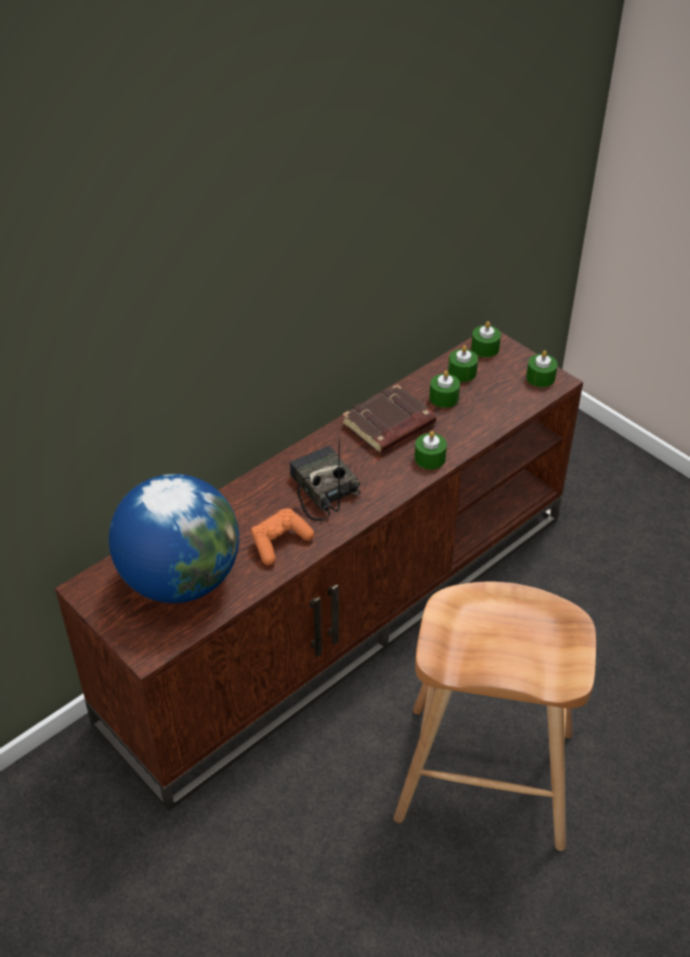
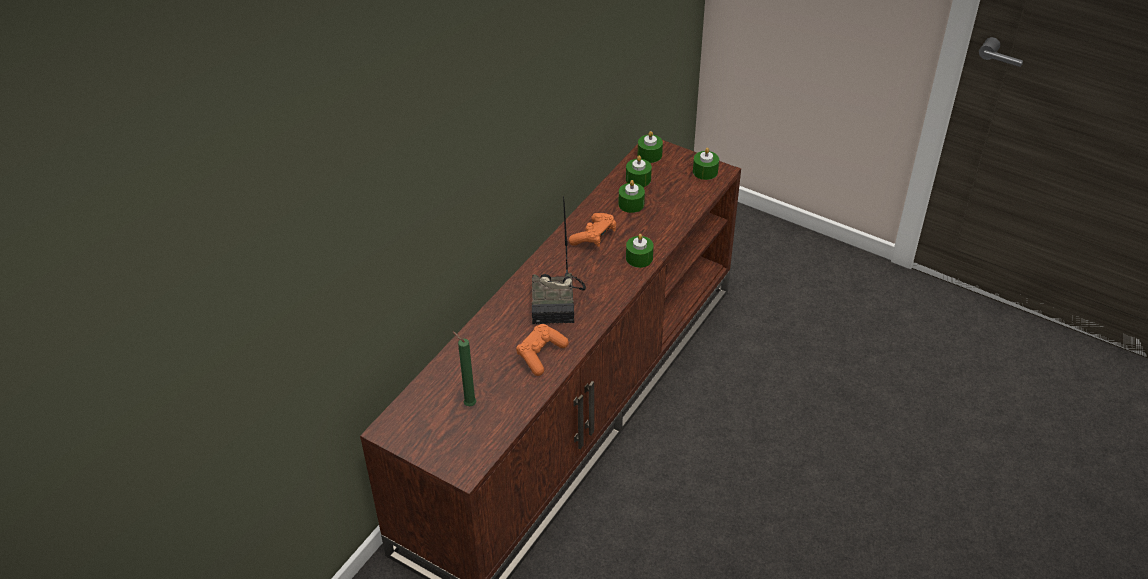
camera: 15 degrees left, 0 degrees up
globe [109,474,239,603] -> green candle [453,332,476,406]
radio [290,438,360,521] -> radio turned 135 degrees counterclockwise [532,196,586,324]
brown book [342,384,436,453] -> orange game controller [569,213,616,247]
brown stool [394,581,596,851] -> none

